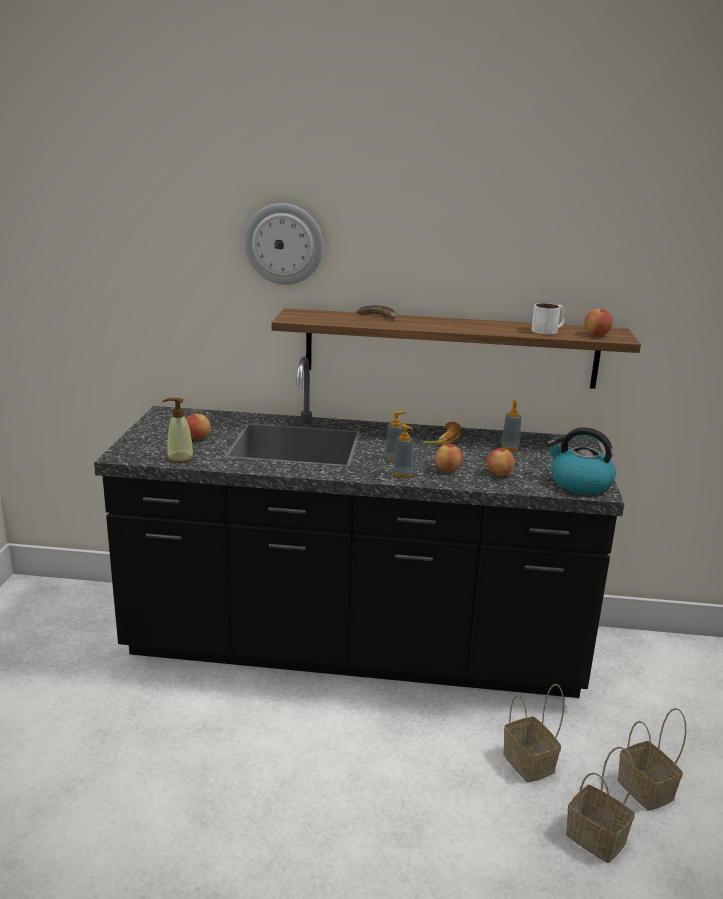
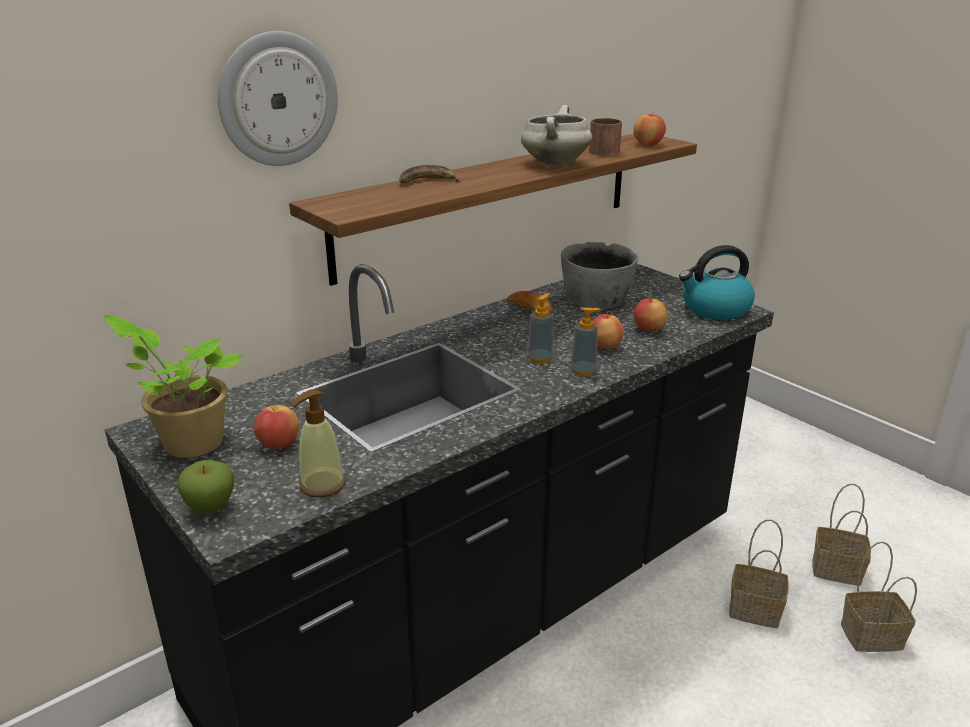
camera: 45 degrees left, 5 degrees up
soap dispenser [501,400,521,451] -> grey bowl [561,242,638,309]
white mug [531,303,566,334] -> brown mug [589,118,622,156]
none -> potted plant [104,315,243,458]
none -> apple [177,460,234,513]
none -> white cooking pot [521,105,592,166]

